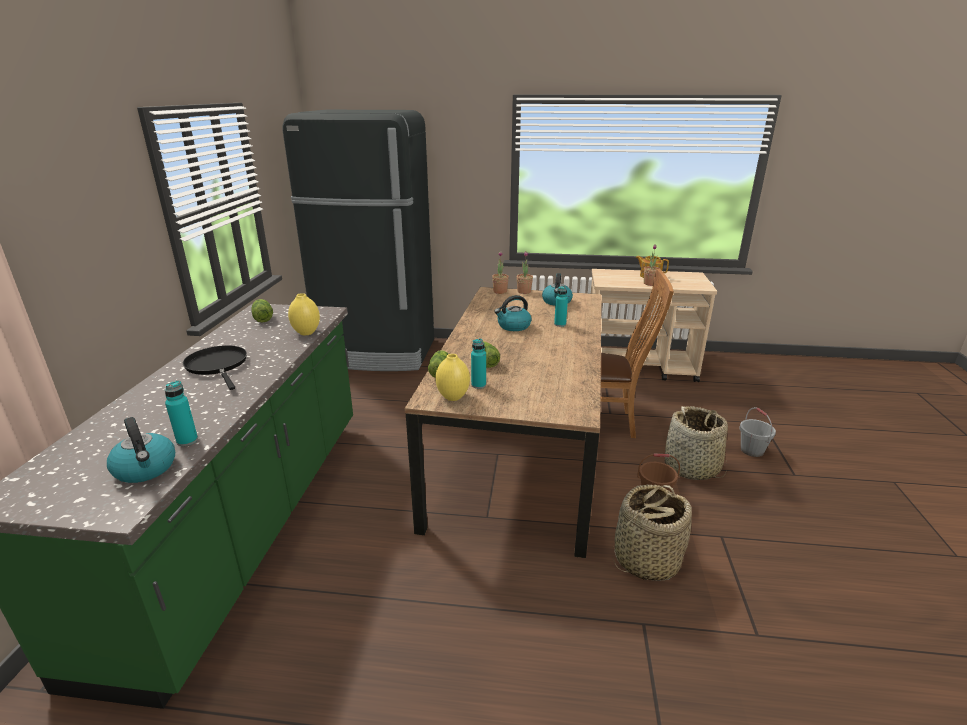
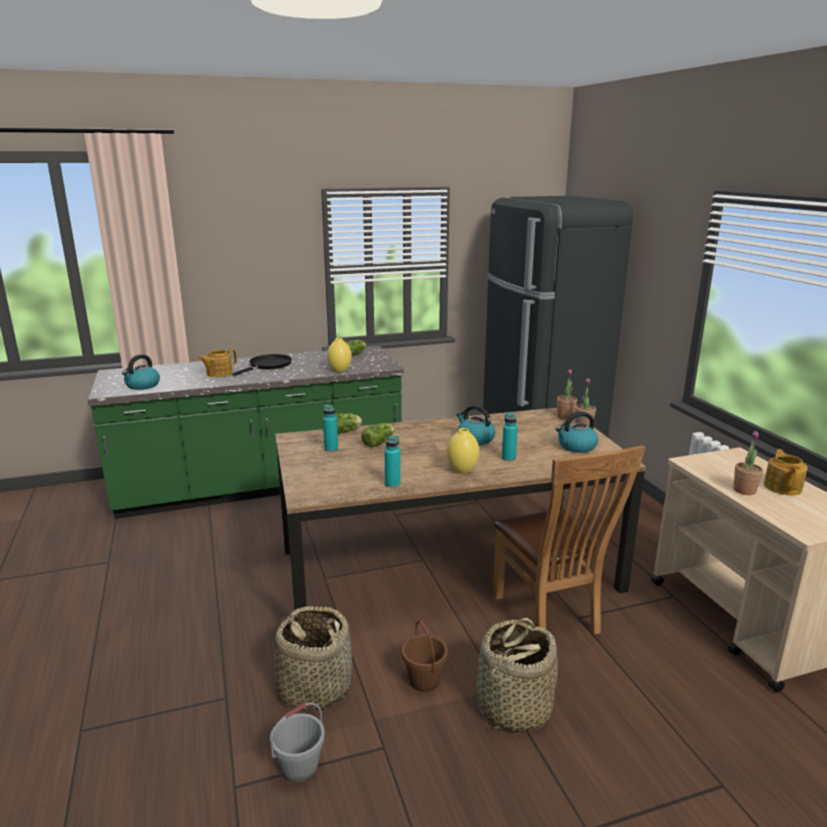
camera: 65 degrees right, 5 degrees down
turquoise bottle [165,380,198,446] -> turquoise bottle moved to [385,436,400,488]
yellow vase [435,354,470,401] -> yellow vase moved to [447,428,479,473]
grey bucket [740,407,776,457] -> grey bucket moved to [270,703,325,783]
none -> teapot [198,349,237,377]

